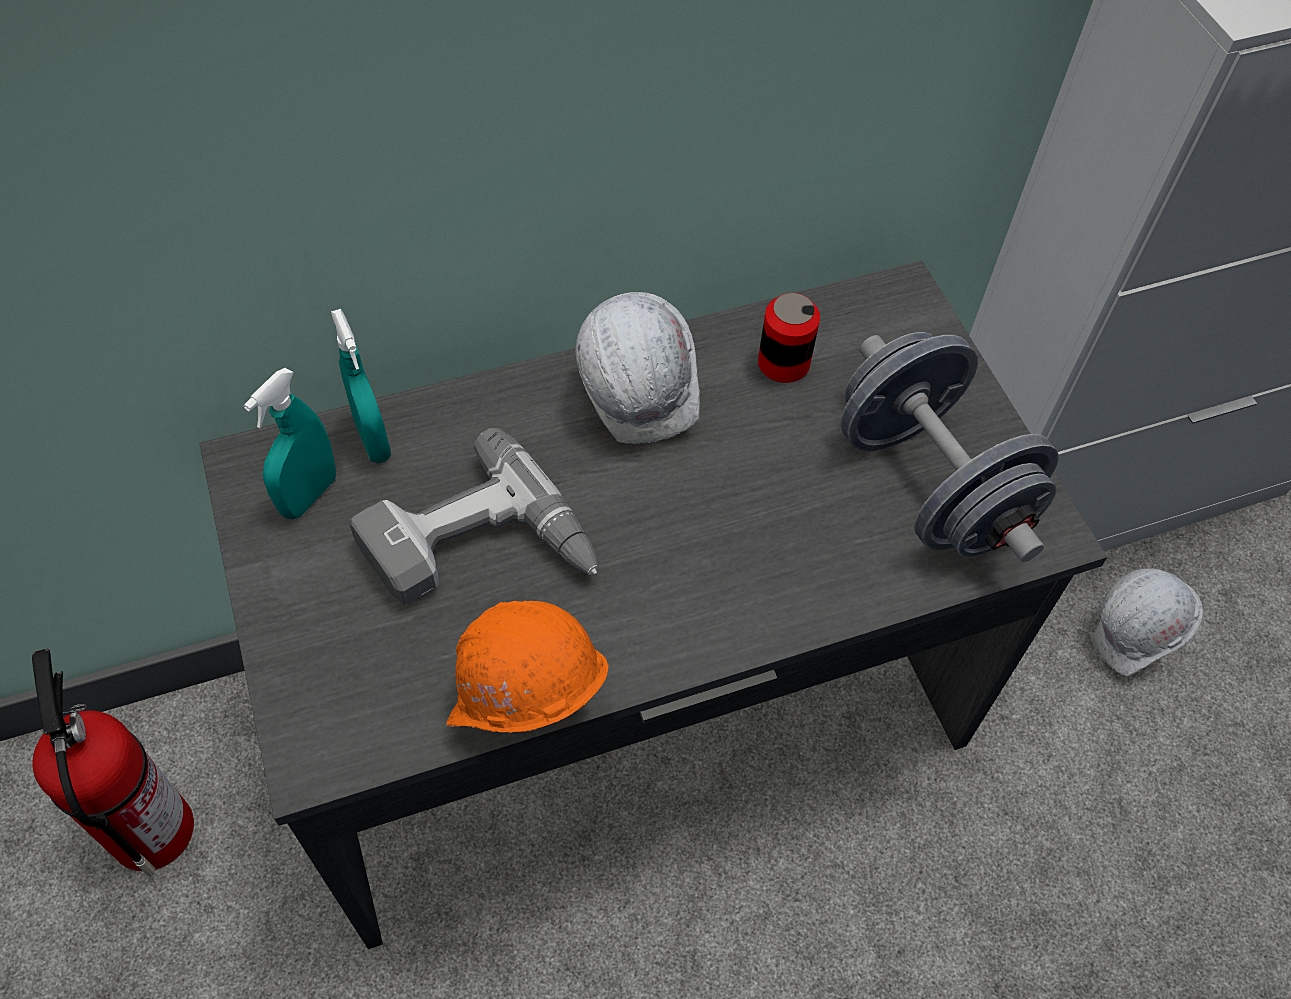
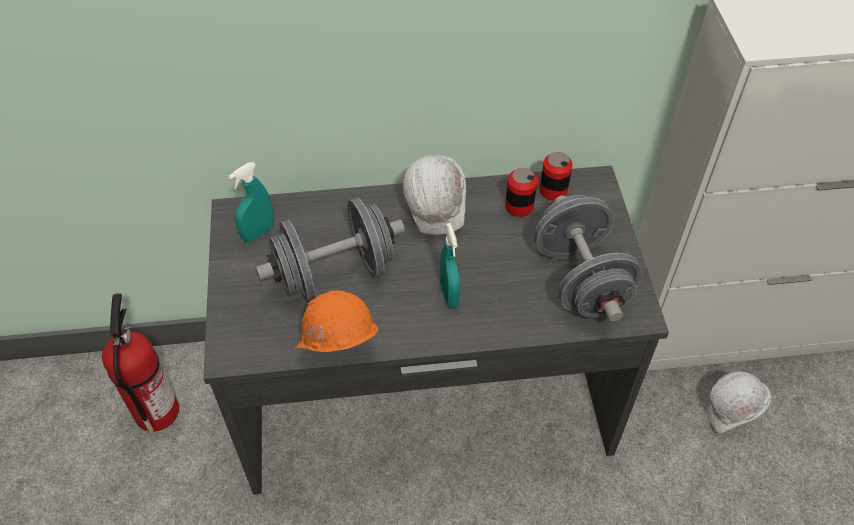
camera: 15 degrees right, 5 degrees down
turquoise spray bottle [331,309,391,463] -> turquoise spray bottle moved to [440,223,460,308]
power drill [350,428,598,605] -> grey dumbbell [256,198,405,301]
none -> can [540,152,573,201]

